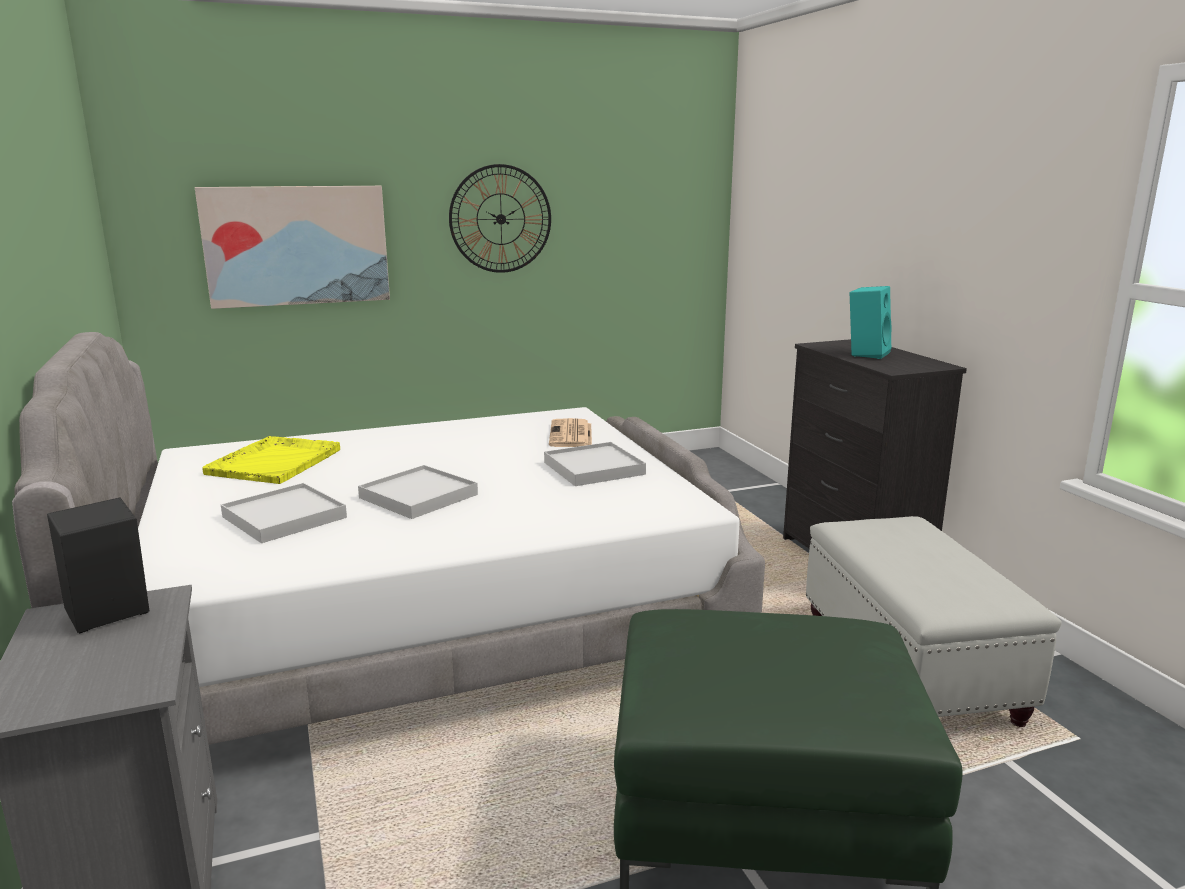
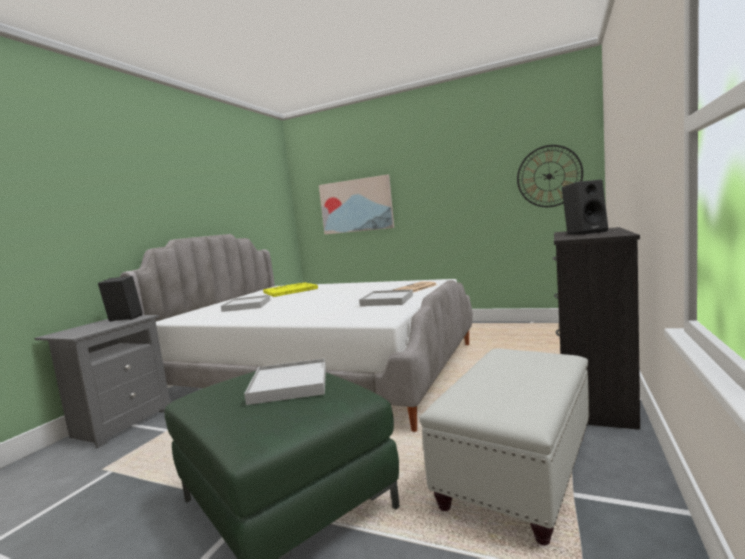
camera: 45 degrees right, 10 degrees down
white tray [358,465,478,519] -> white tray moved to [244,358,326,405]
wall clock [449,164,551,273] -> wall clock moved to [517,145,583,207]
turquoise speaker [850,286,891,359] -> black speaker [562,180,608,235]

